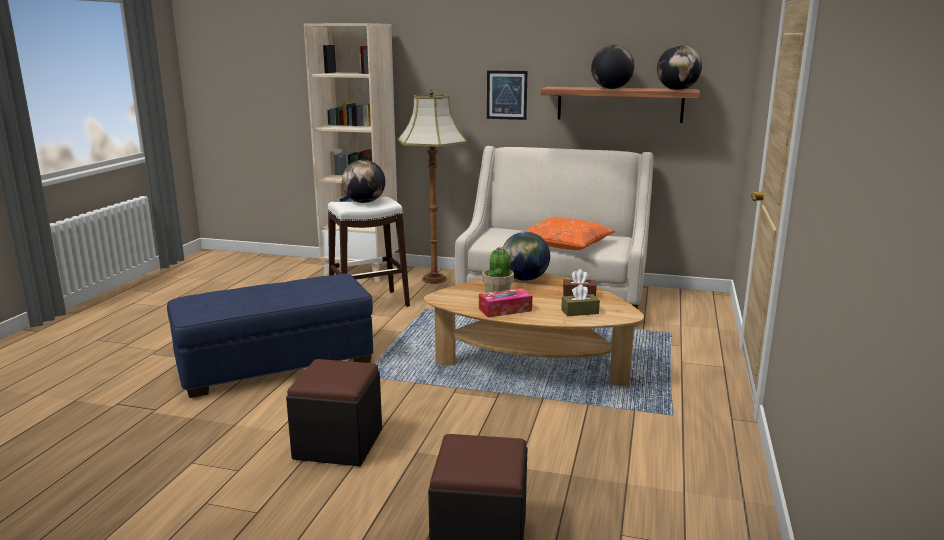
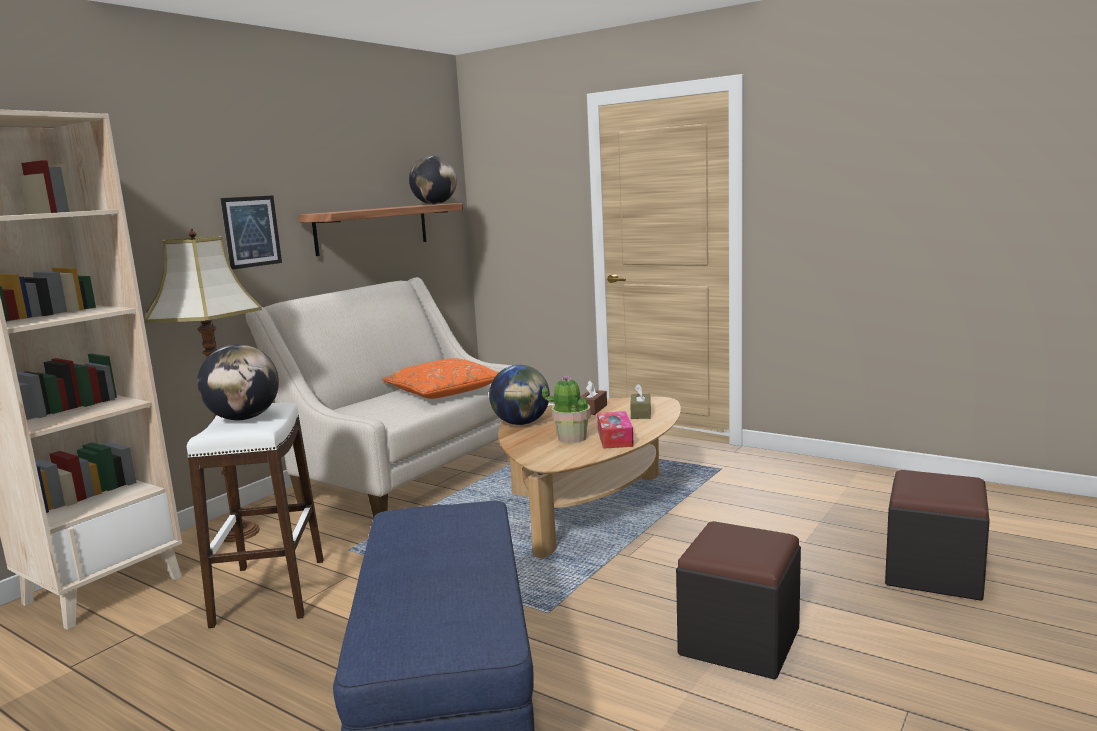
camera: 70 degrees left, 5 degrees down
globe [591,45,634,89] -> none

